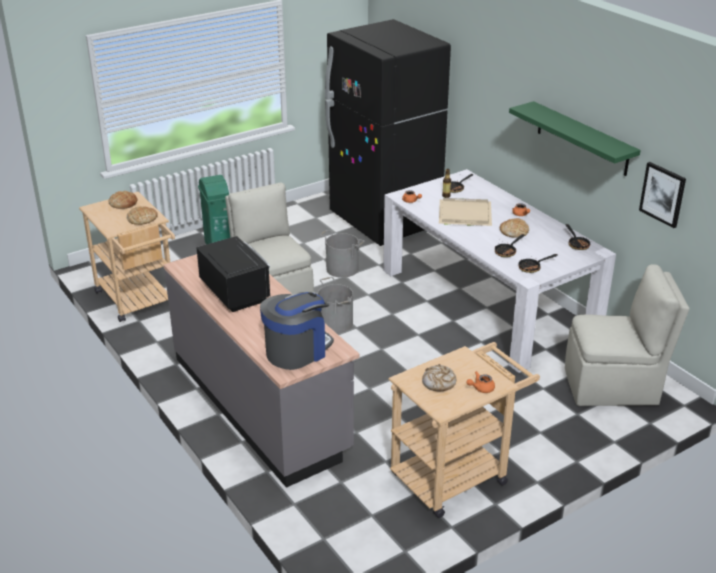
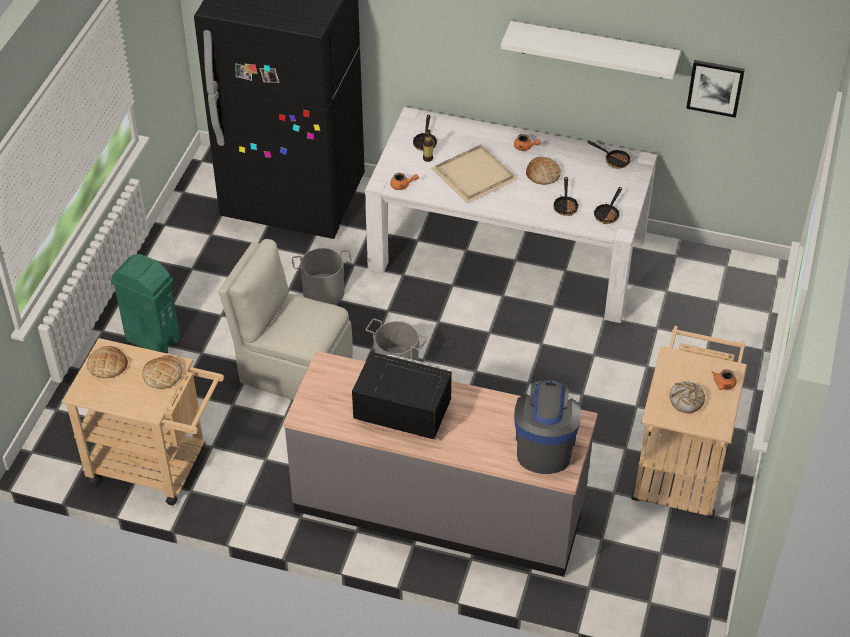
camera: 40 degrees left, 15 degrees up
green shelf [509,101,641,176] -> white shelf [501,21,680,80]
beige chair [565,264,689,406] -> none

